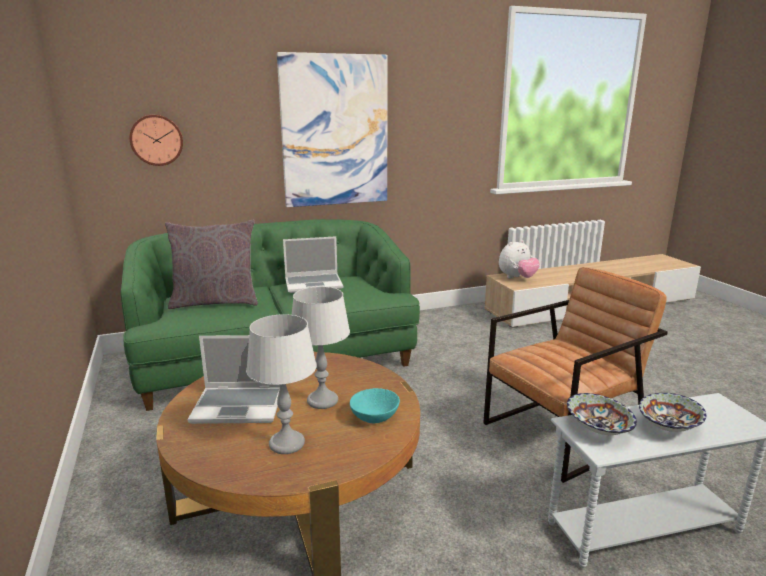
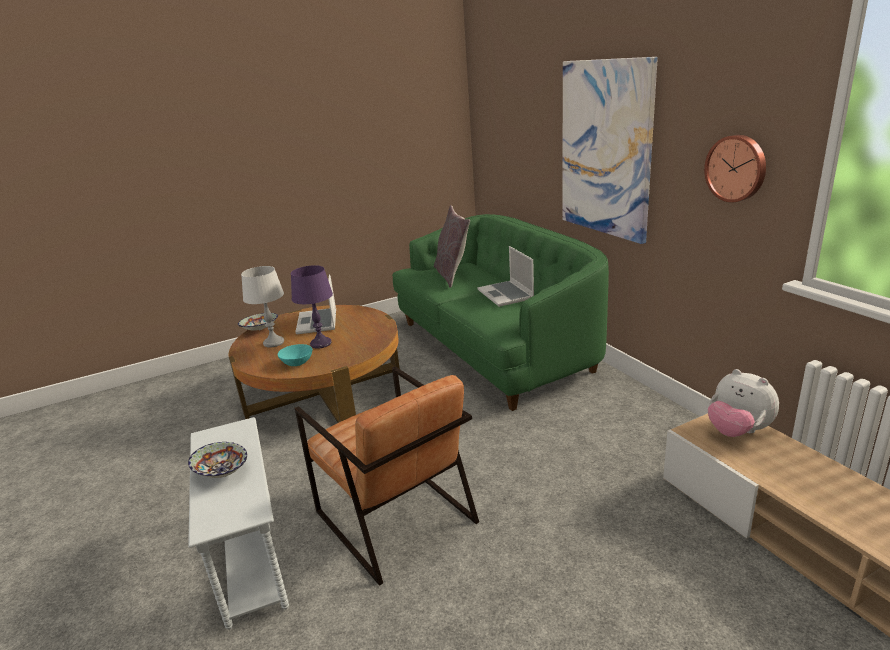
camera: 85 degrees right, 5 degrees up
wall clock [129,115,183,166] -> wall clock moved to [704,135,766,202]
grey table lamp [292,287,350,409] -> purple table lamp [291,265,333,349]
bowl [567,393,637,435] -> bowl moved to [238,313,278,331]

